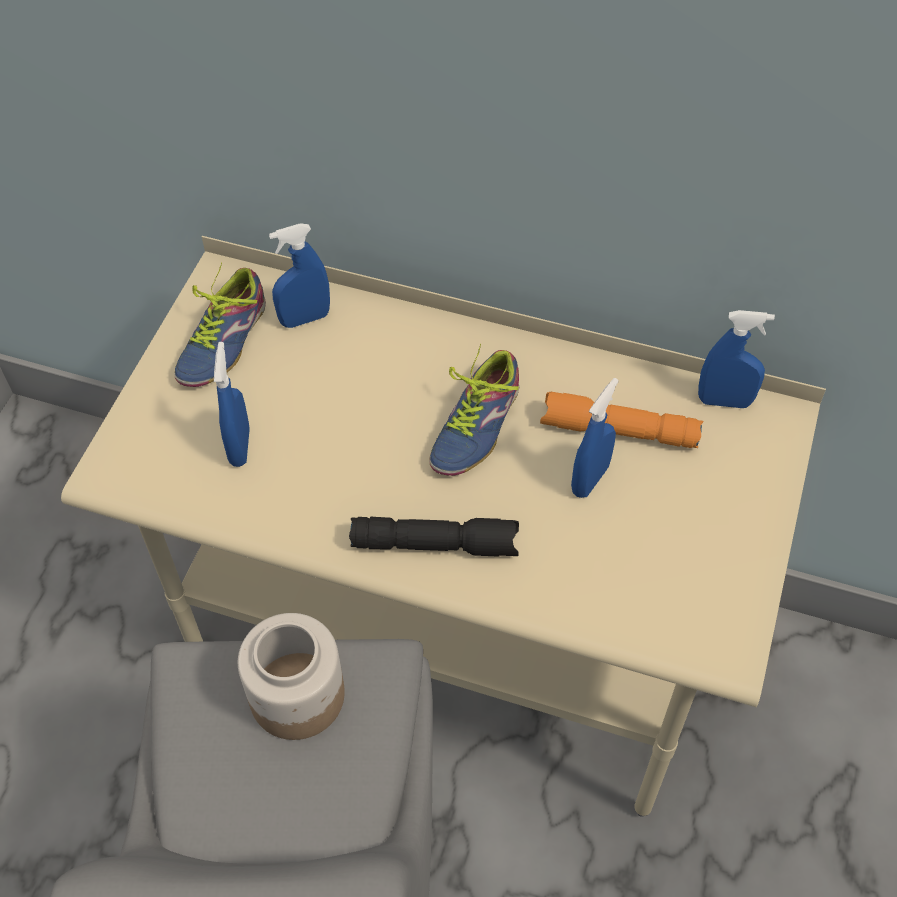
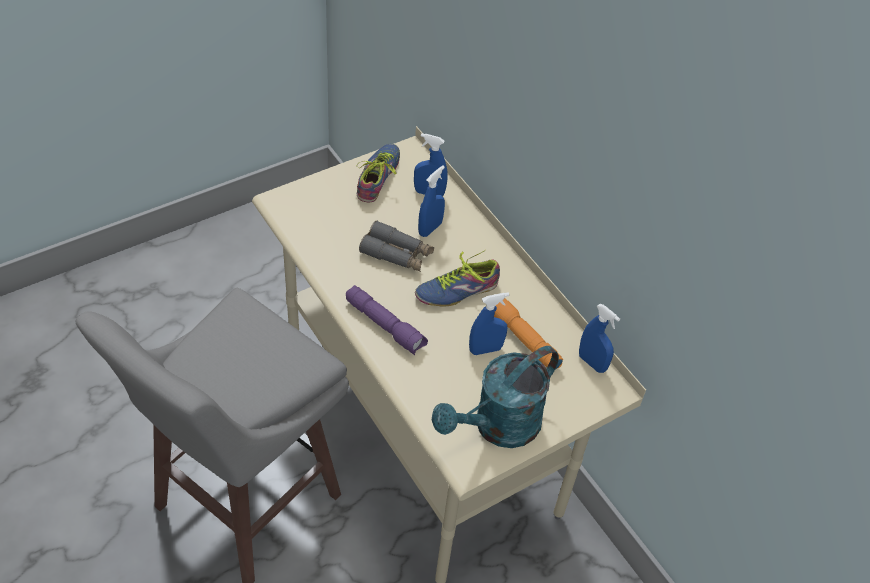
camera: 35 degrees right, 5 degrees down
shoe [174,262,266,387] -> shoe turned 135 degrees clockwise [357,144,400,202]
blue spray bottle [214,342,250,467] -> blue spray bottle moved to [418,165,445,237]
jar [238,613,345,740] -> none
black flashlight [349,517,519,557] -> purple flashlight [346,285,428,355]
none -> grey binoculars [359,220,434,272]
none -> turquoise watering can [432,346,559,448]

